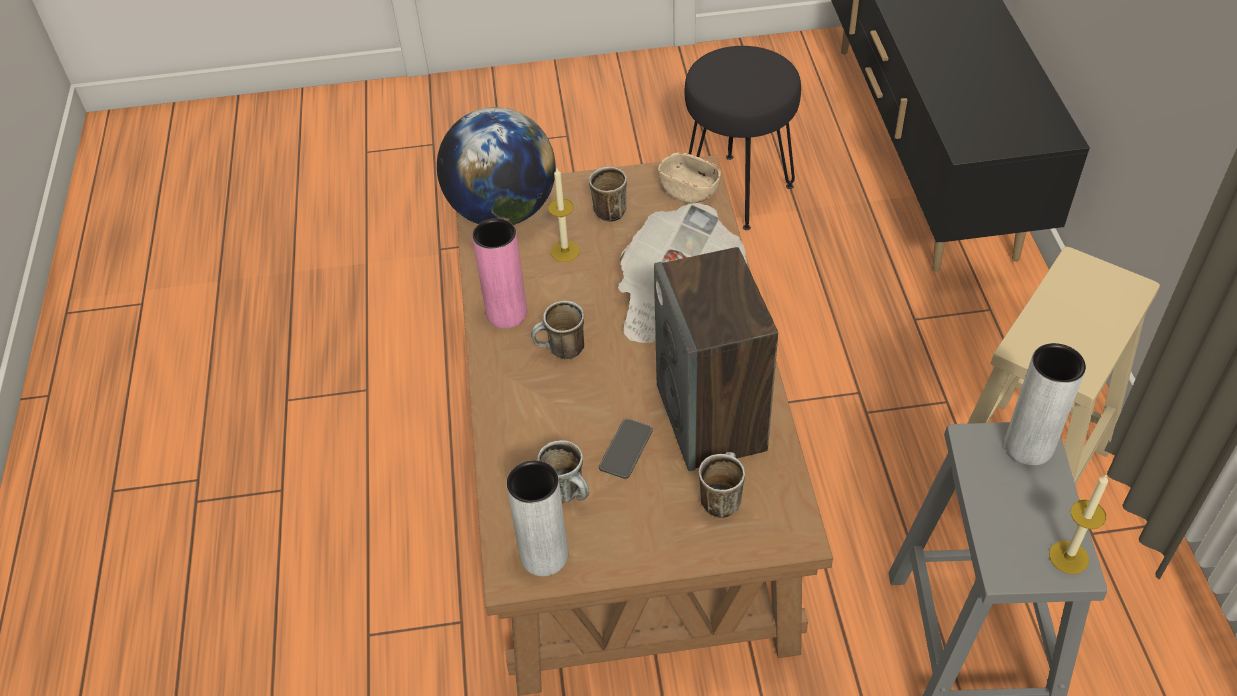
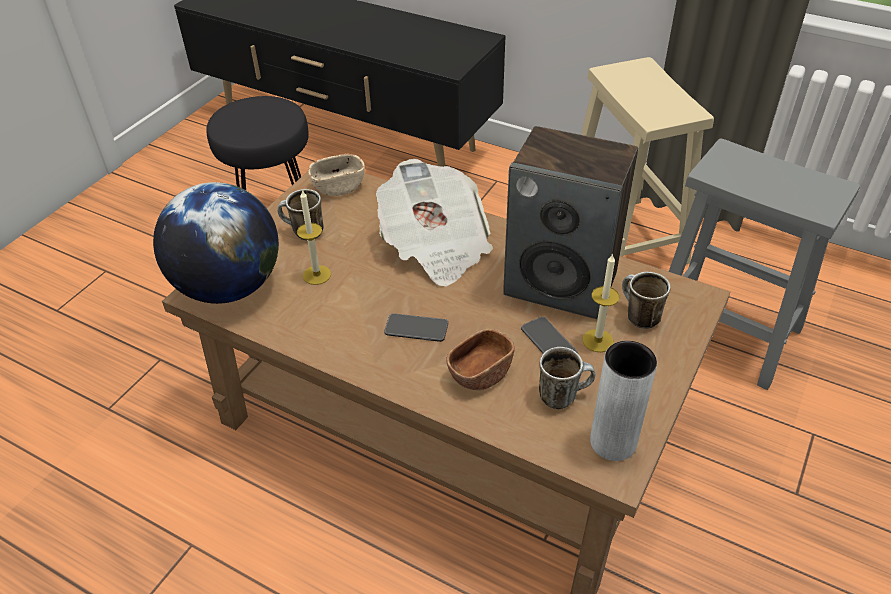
camera: 55 degrees left, 5 degrees down
pink vase [472,218,527,328] -> none
mug [531,301,585,359] -> phone [384,313,448,342]
grey vase [1005,343,1086,465] -> none
candle [1049,474,1108,574] -> candle moved to [583,253,619,352]
none -> brown bowl [446,328,515,390]

